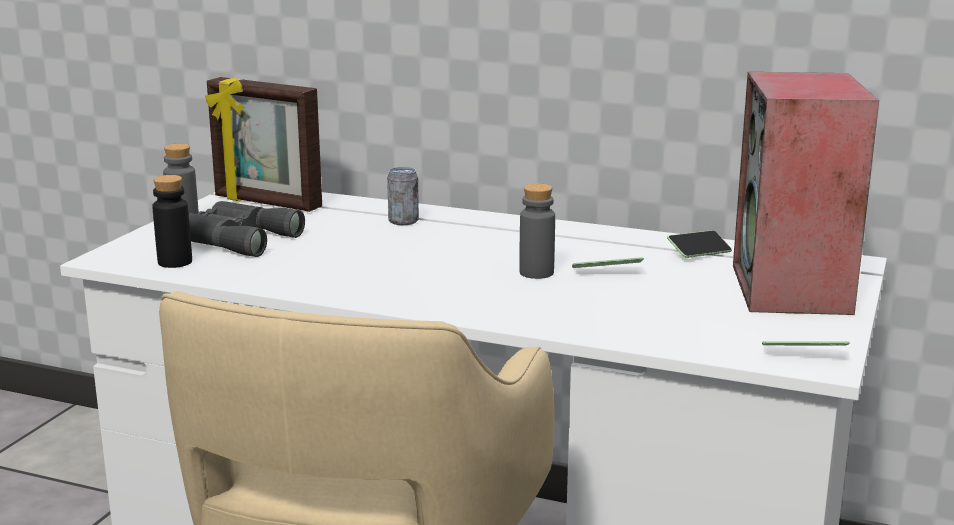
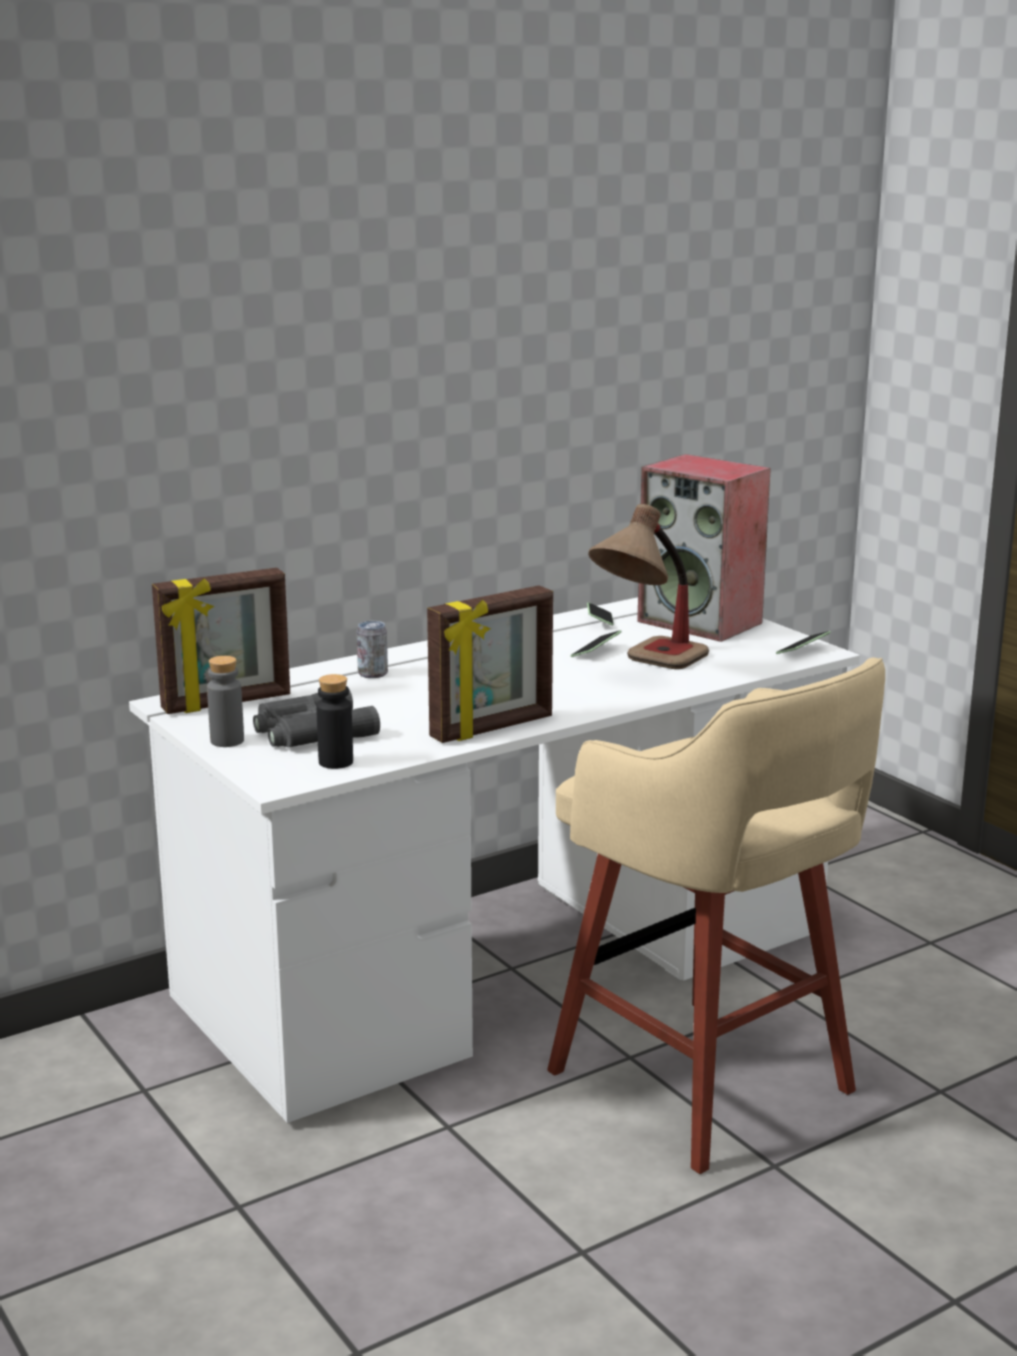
camera: 55 degrees left, 0 degrees up
grey bottle [519,183,555,279] -> none
none -> picture frame [427,585,553,743]
none -> table lamp [588,504,709,669]

